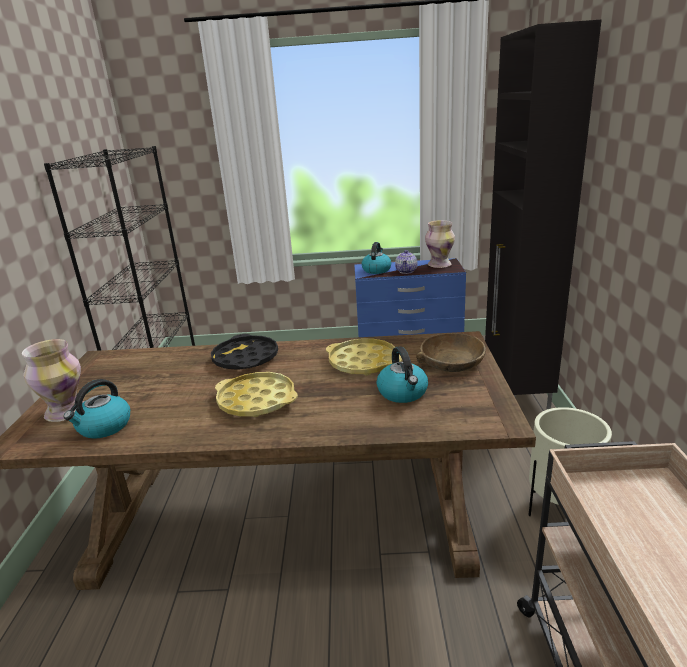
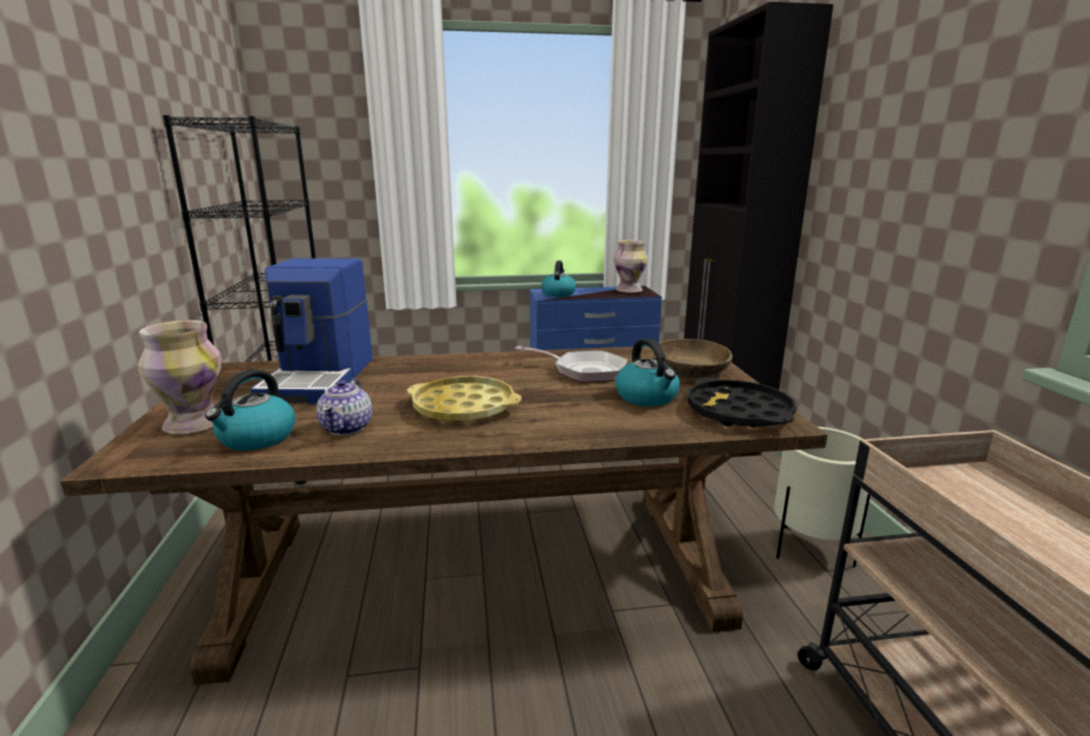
camera: 10 degrees left, 5 degrees down
black tray [211,334,278,369] -> black tray moved to [688,378,796,427]
yellow tray [326,338,402,376] -> frying pan [515,346,628,382]
teapot [395,250,418,274] -> teapot moved to [317,378,372,435]
none -> coffee machine [250,258,373,404]

